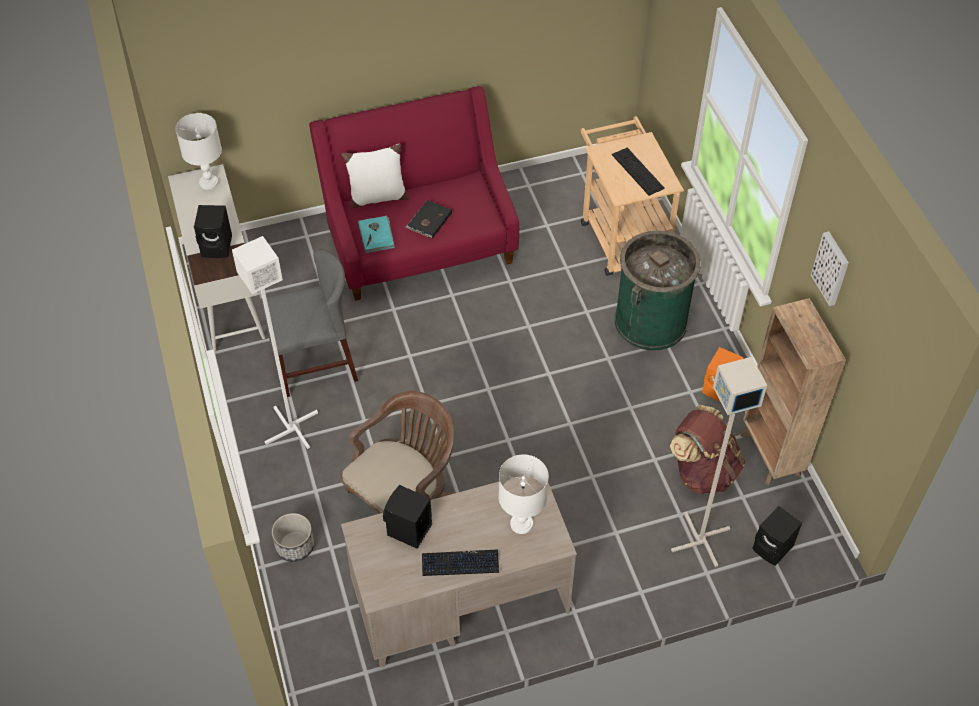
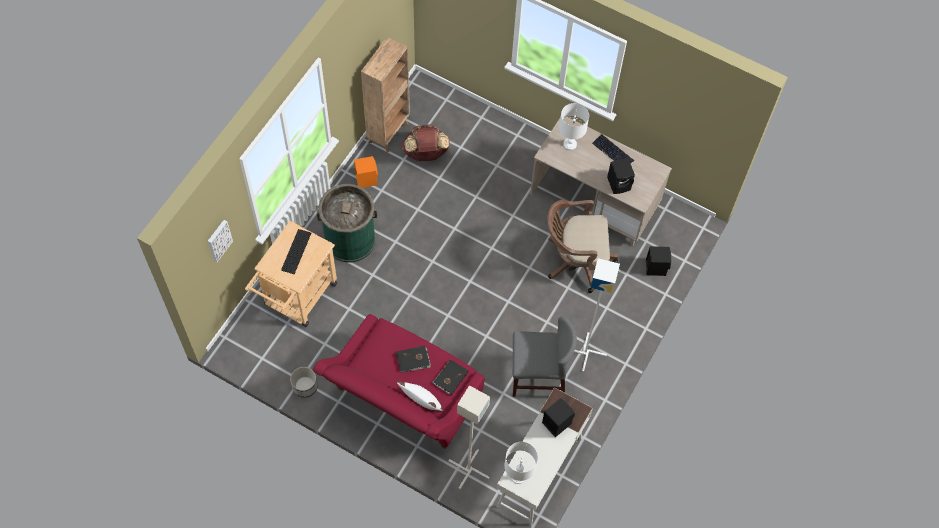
camera: 135 degrees left, 10 degrees up
grey chair [261,249,358,397] -> grey chair turned 150 degrees clockwise [513,316,577,397]
planter [272,513,314,562] -> planter moved to [290,367,318,398]
turquoise book [358,216,395,253] -> black book [432,359,469,395]
grey floor lamp [671,357,767,567] -> grey floor lamp moved to [448,385,490,489]
black speaker [752,506,802,566] -> black speaker moved to [646,246,671,276]
picture [811,231,849,306] -> picture moved to [208,220,233,262]

